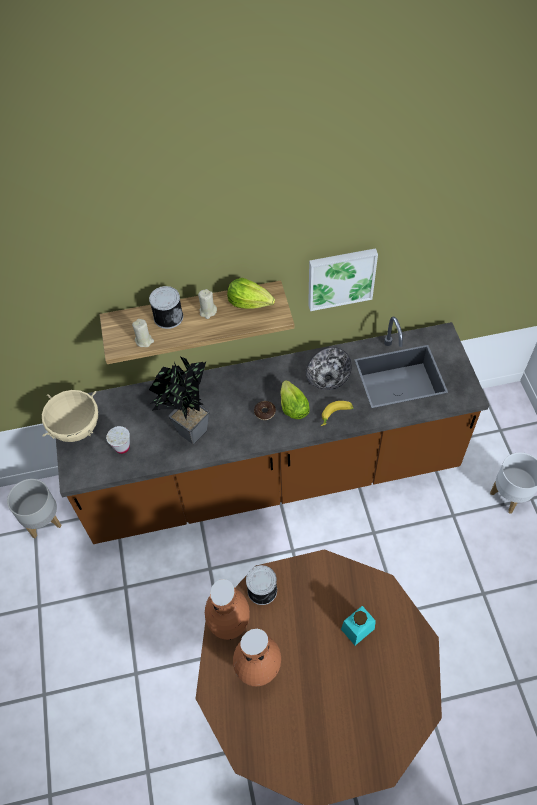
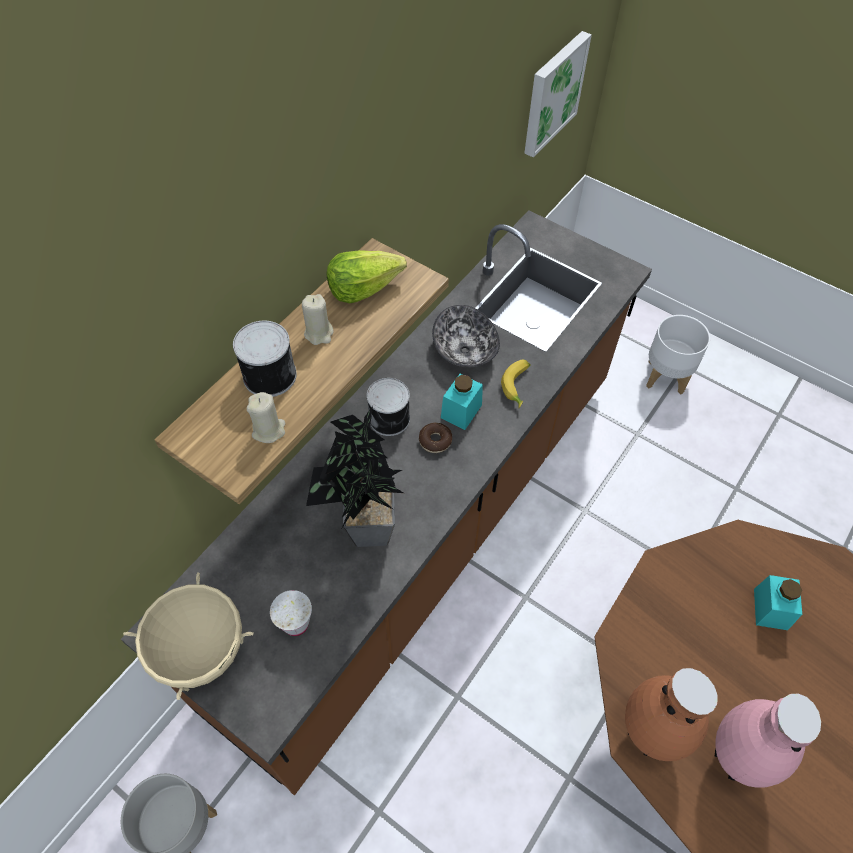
camera: 45 degrees left, 0 degrees up
brown vase [233,629,281,687] -> pink vase [715,693,821,788]
can [246,565,277,605] -> can moved to [367,378,410,436]
lettuce [280,380,310,419] -> turquoise jar [441,374,483,430]
picture [308,248,378,311] -> picture moved to [524,31,592,157]

